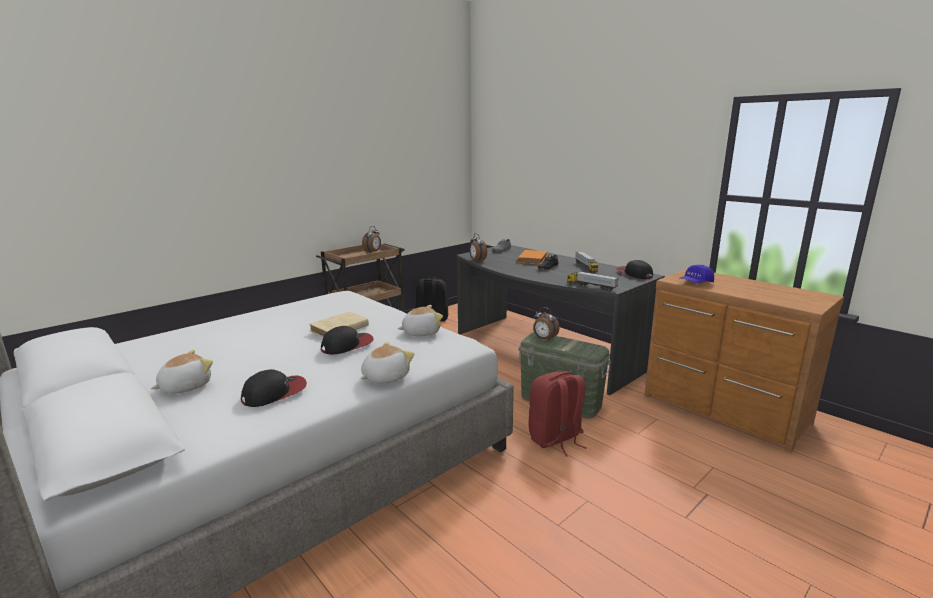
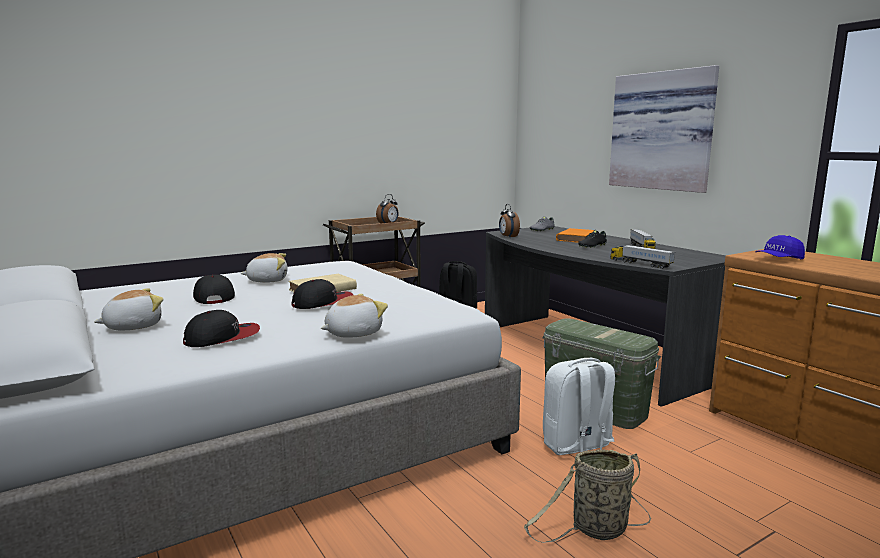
camera: 10 degrees right, 5 degrees down
plush toy [398,305,443,336] -> plush toy moved to [240,253,287,283]
red backpack [529,371,587,457] -> white backpack [543,358,615,455]
alarm clock [533,307,560,341] -> none
cap [616,260,653,279] -> cap moved to [193,275,235,304]
none -> basket [524,449,651,543]
none -> picture [609,65,719,193]

